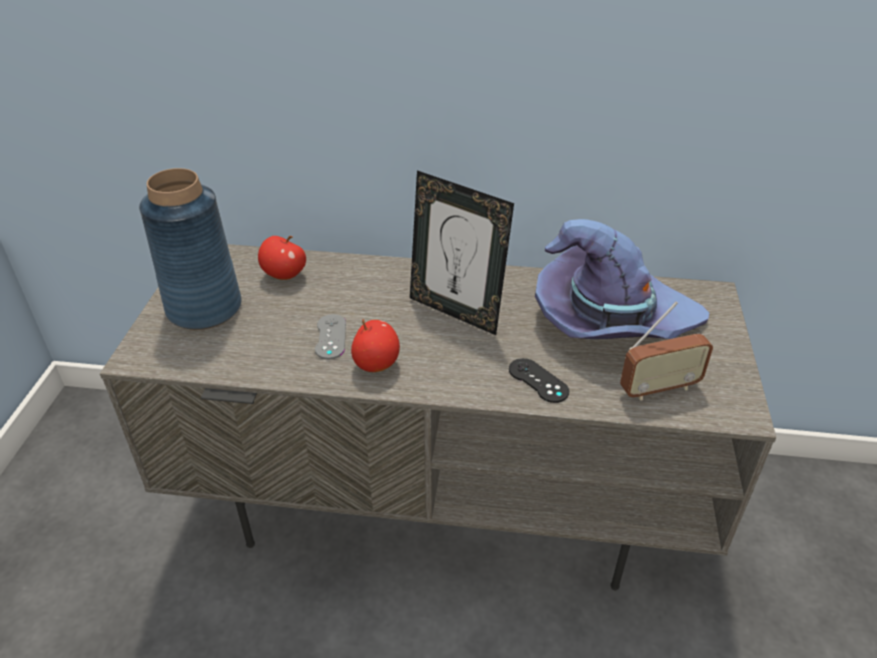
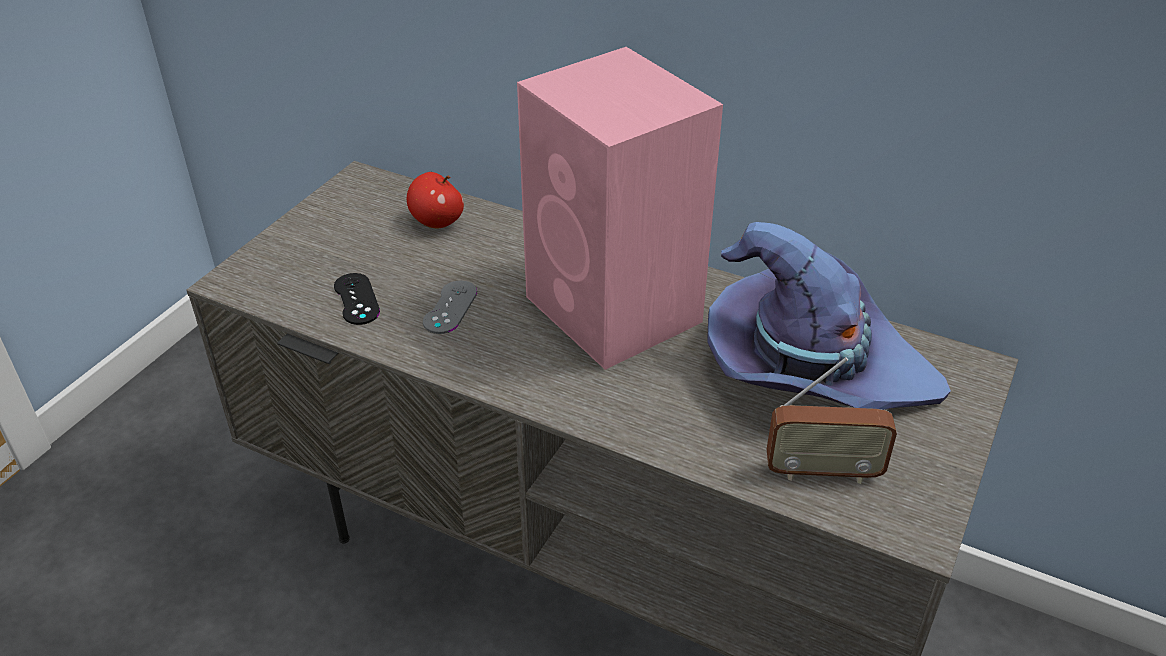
camera: 20 degrees right, 0 degrees up
blue vase [139,168,242,330] -> none
apple [351,319,400,372] -> none
picture frame [410,170,514,335] -> pink speaker [517,47,723,370]
black game controller [509,358,569,403] -> black game controller moved to [334,273,380,325]

